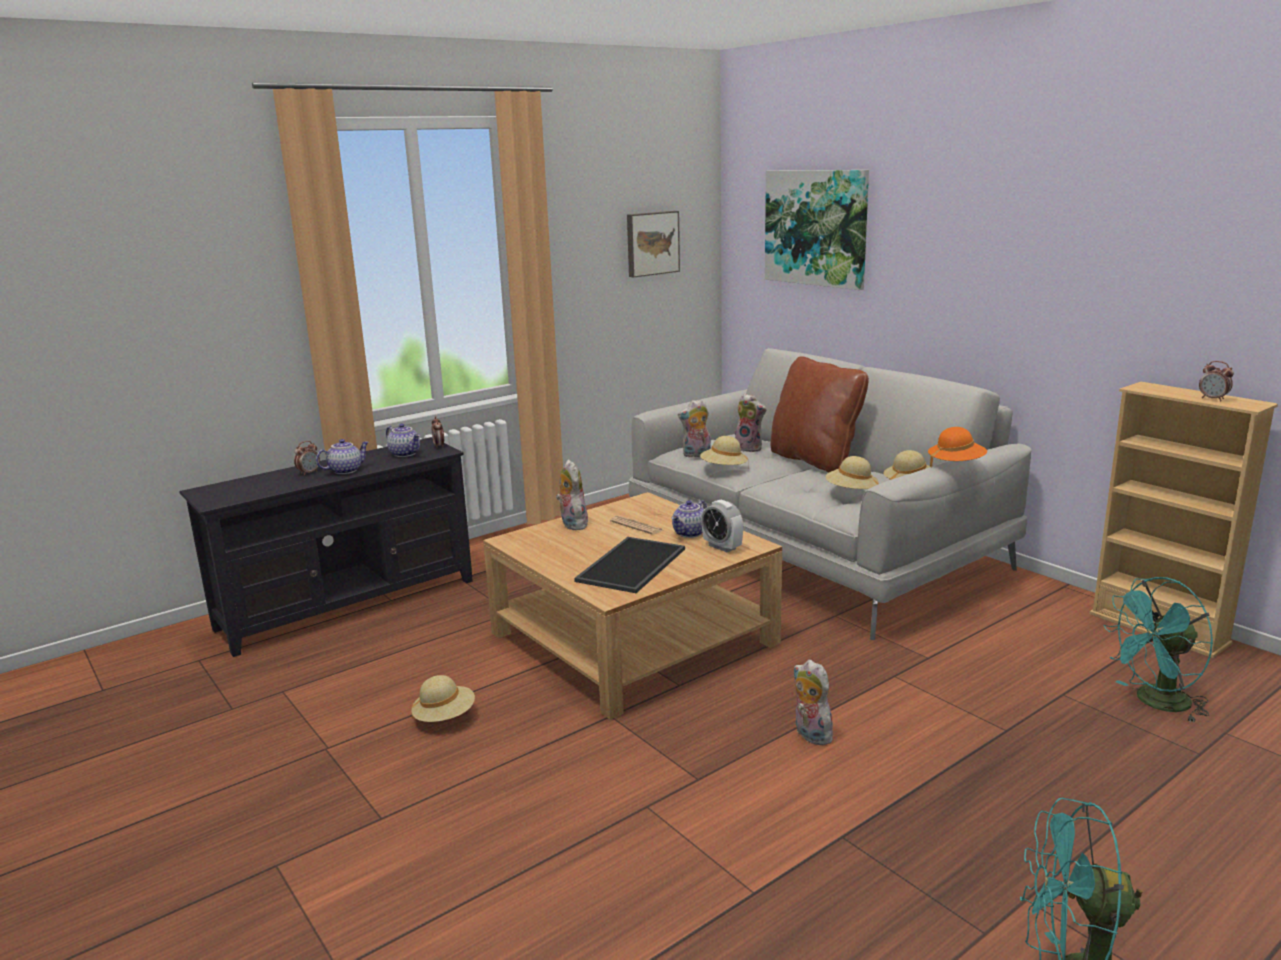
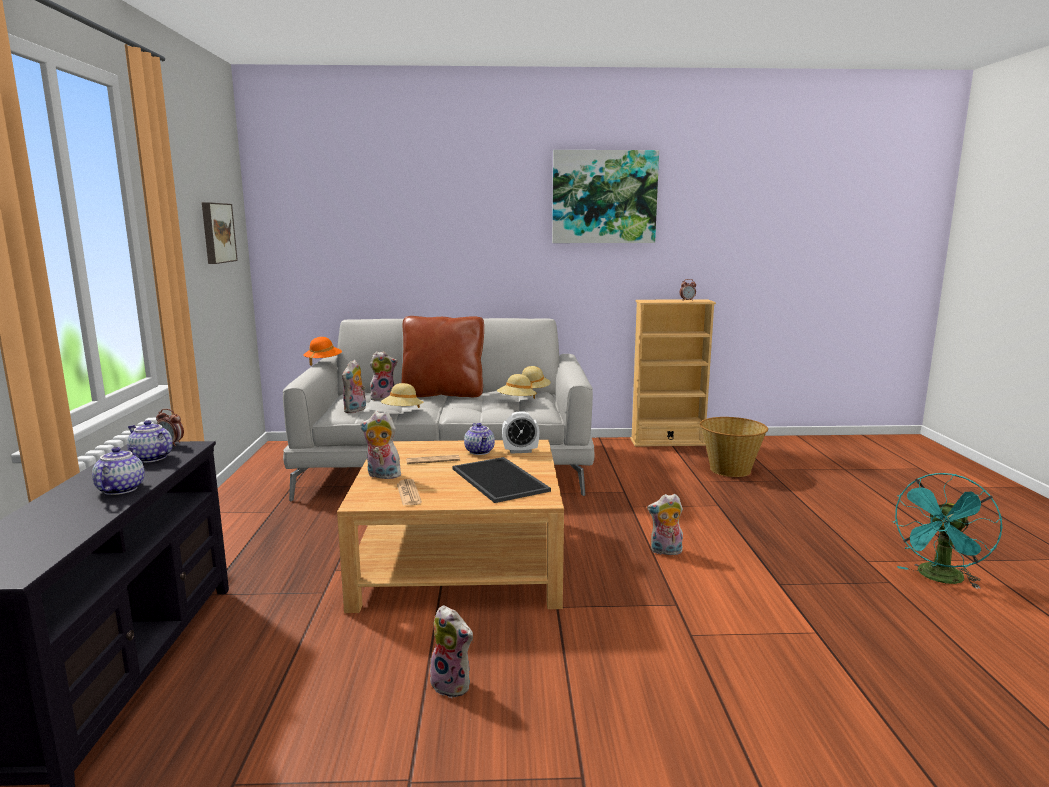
camera: 55 degrees left, 5 degrees down
alarm clock [294,441,320,476] -> none
teapot [386,424,420,457] -> teapot turned 135 degrees counterclockwise [127,420,173,463]
beige hat [411,675,475,722] -> plush toy [425,605,474,698]
picture [765,170,869,290] -> picture moved to [552,150,659,243]
orange hat [928,427,987,467] -> orange hat moved to [303,337,342,366]
turquoise fan [1104,577,1213,722] -> basket [700,417,768,477]
none -> newspaper [397,479,422,506]

